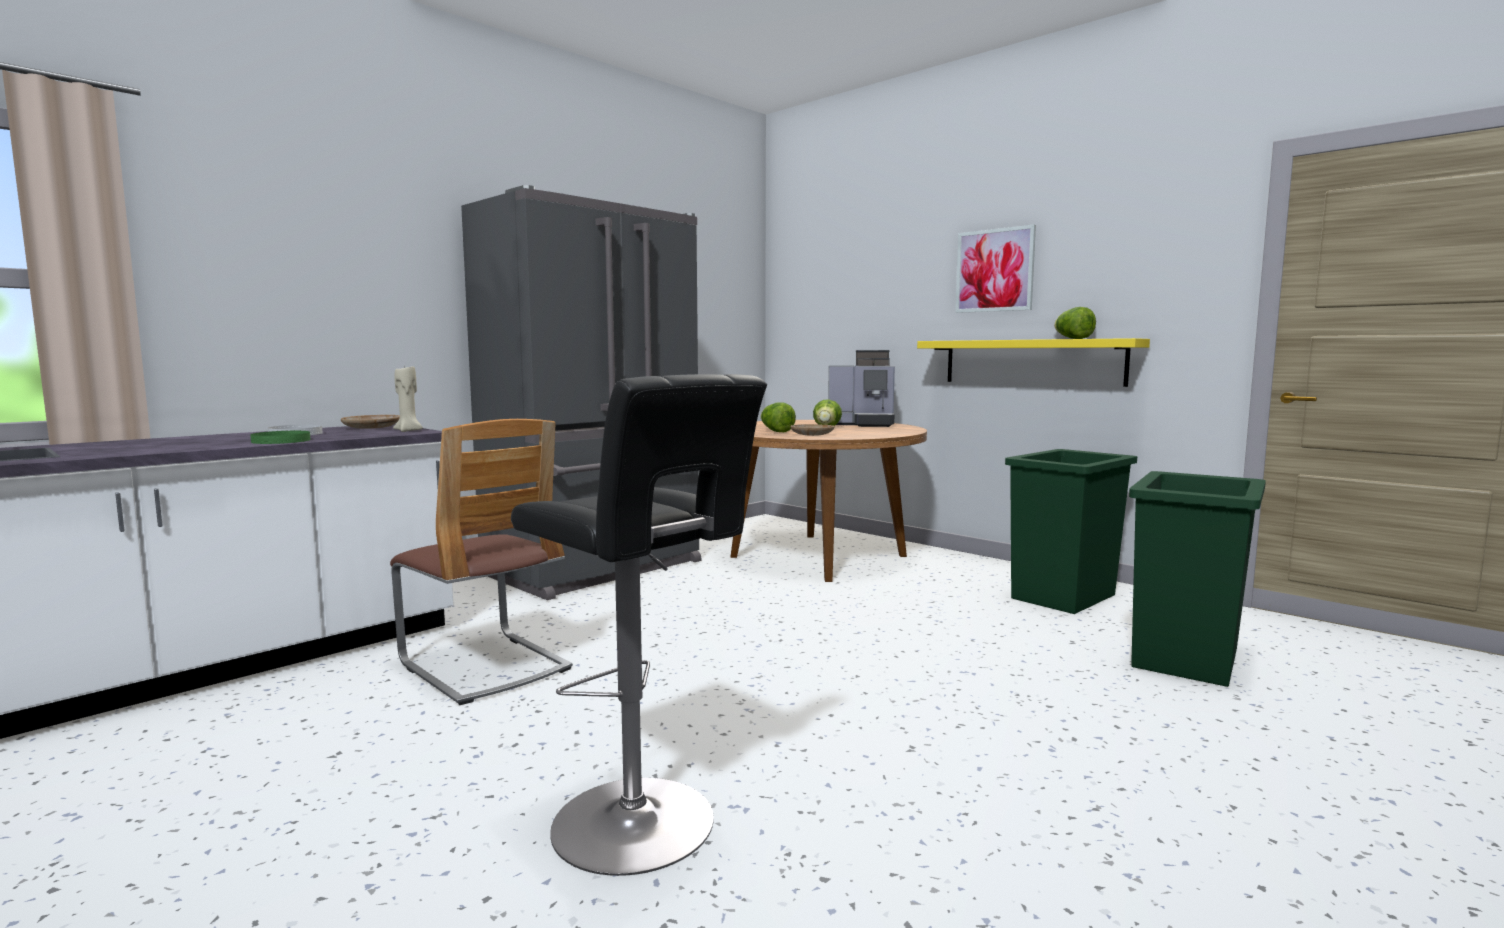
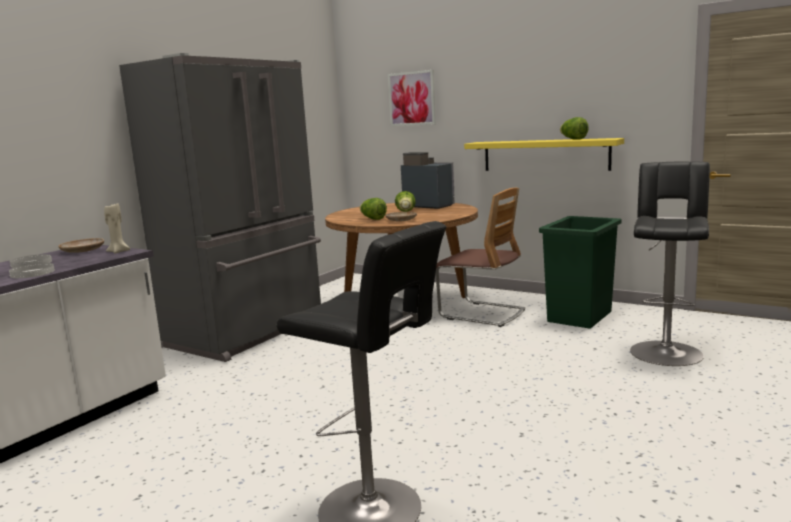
camera: 10 degrees left, 5 degrees up
green plate [250,431,311,444] -> white plate [9,263,55,278]
chair [390,419,573,705] -> chair moved to [436,188,525,327]
coffee machine [828,350,895,427] -> coffee machine turned 135 degrees counterclockwise [401,152,455,209]
picture [955,224,1036,313] -> picture moved to [388,70,436,126]
green trash can [1129,471,1266,687] -> black stool [630,162,710,366]

